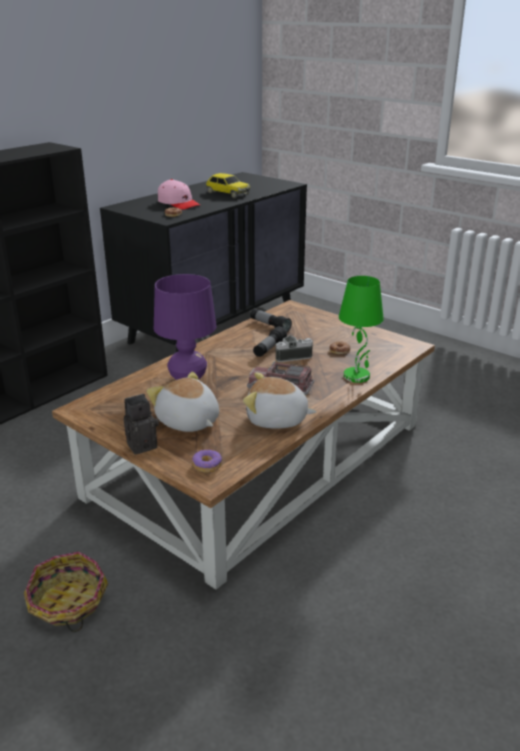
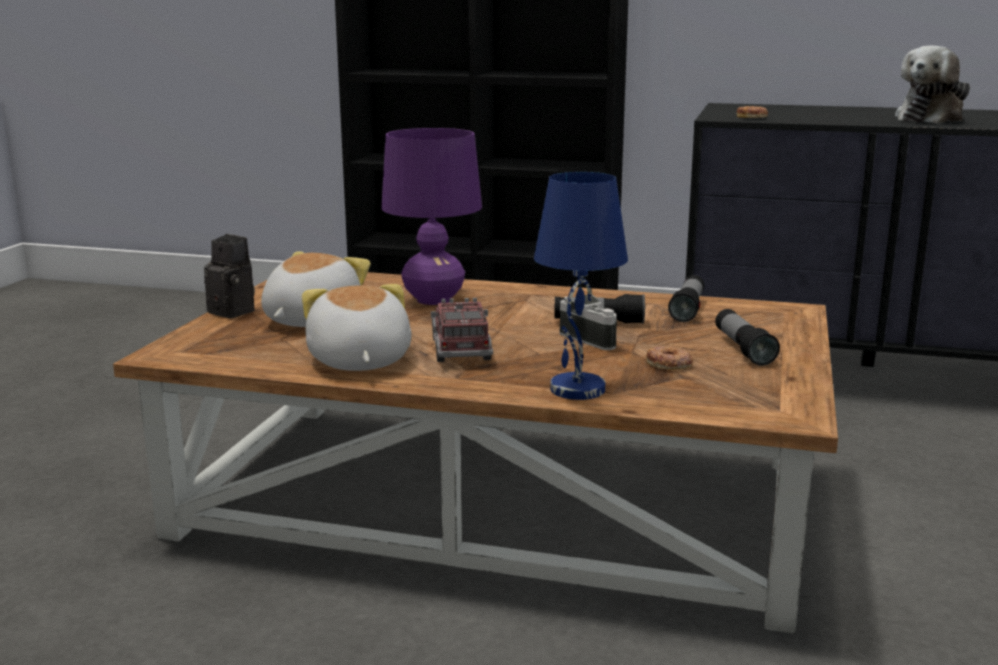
camera: 65 degrees right, 10 degrees down
basket [24,552,108,632] -> none
pink cap [158,179,201,210] -> none
donut [192,450,222,473] -> none
toy car [206,173,250,198] -> plush toy [895,45,970,124]
green table lamp [339,276,384,383] -> blue table lamp [534,172,628,400]
none -> flashlight [715,309,780,366]

